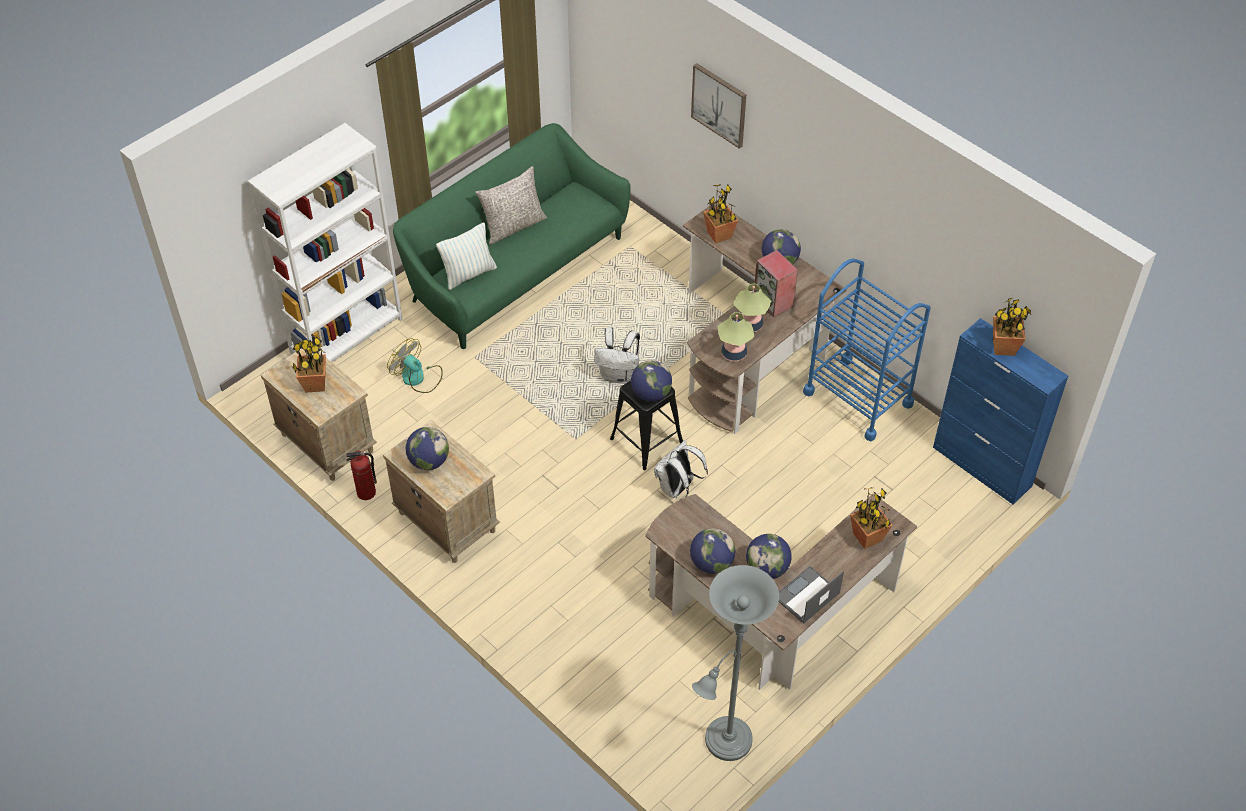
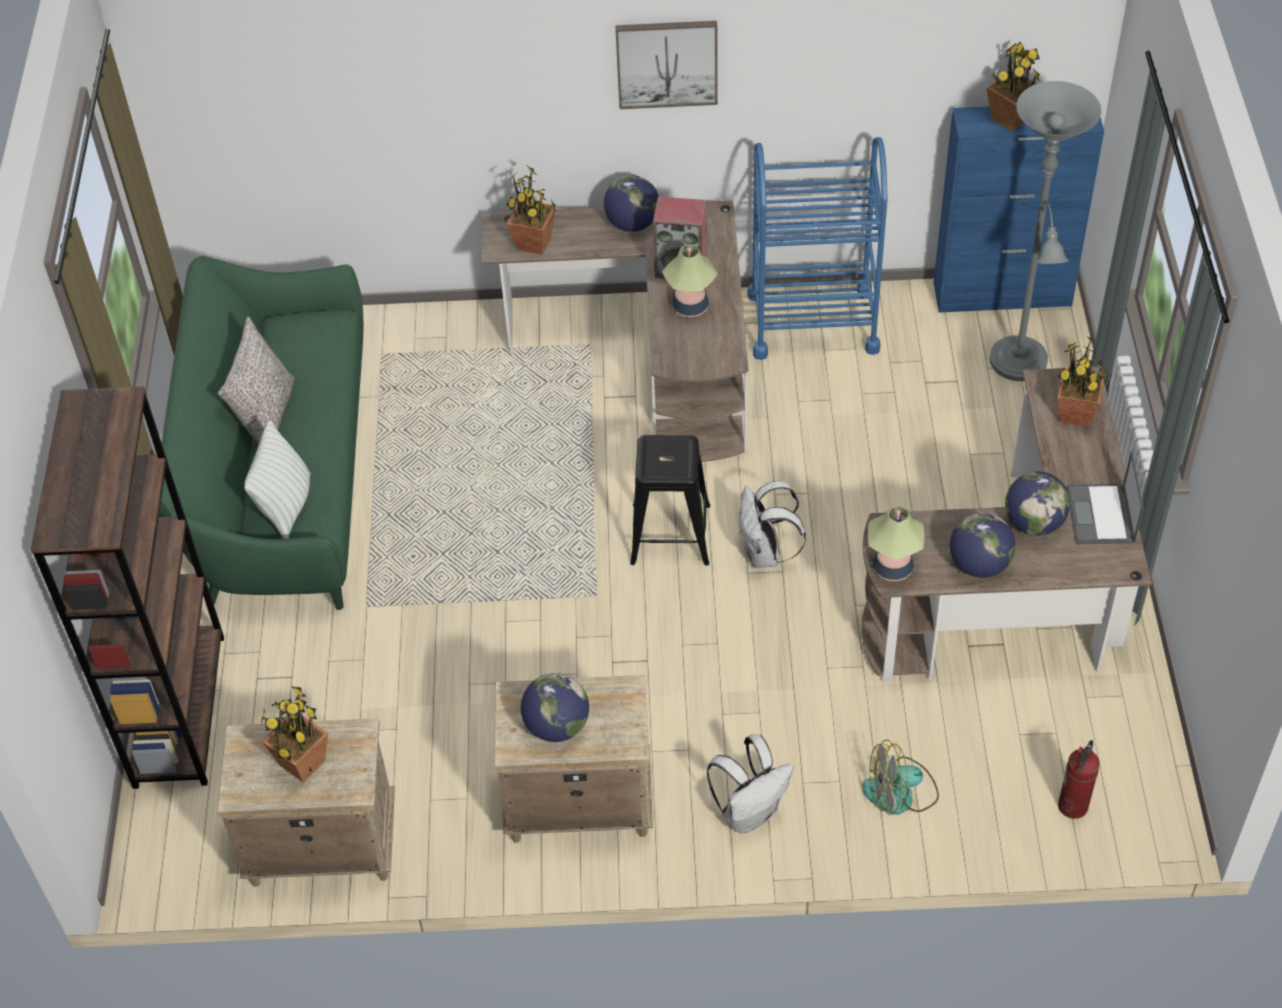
camera: 45 degrees left, 0 degrees up
white bookcase [248,123,403,362] -> brown bookcase [31,386,224,789]
fire extinguisher [346,450,377,500] -> fire extinguisher moved to [1058,740,1100,819]
fan [387,338,443,393] -> fan moved to [862,740,939,815]
white backpack [594,327,640,384] -> white backpack moved to [706,734,794,834]
globe [631,360,672,402] -> none
picture [691,63,746,148] -> picture moved to [615,21,718,109]
grey floor lamp [692,565,779,761] -> grey floor lamp moved to [990,81,1101,381]
table lamp [718,312,754,361] -> table lamp moved to [868,505,924,581]

